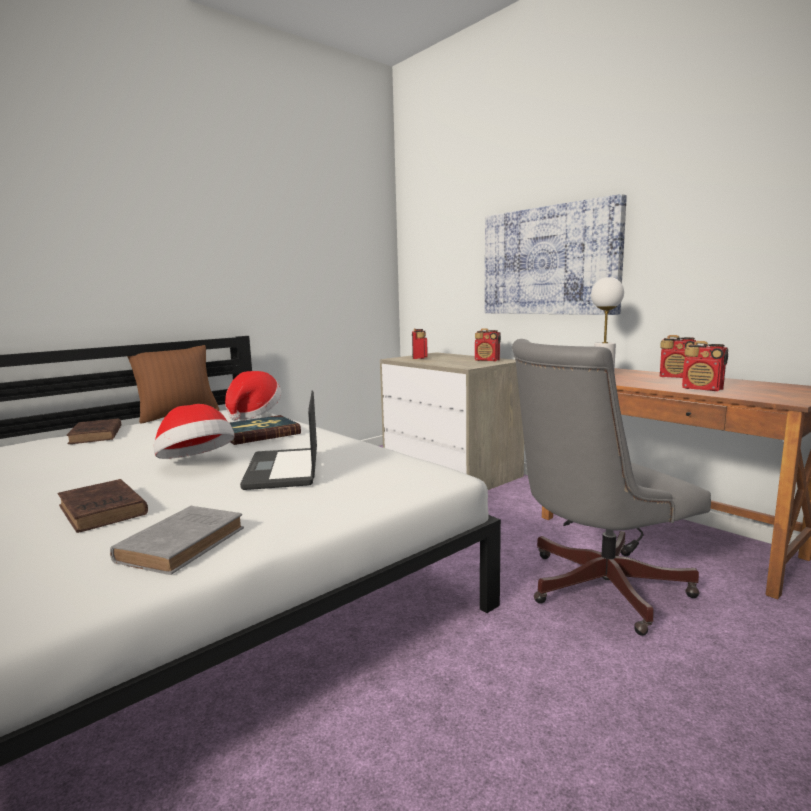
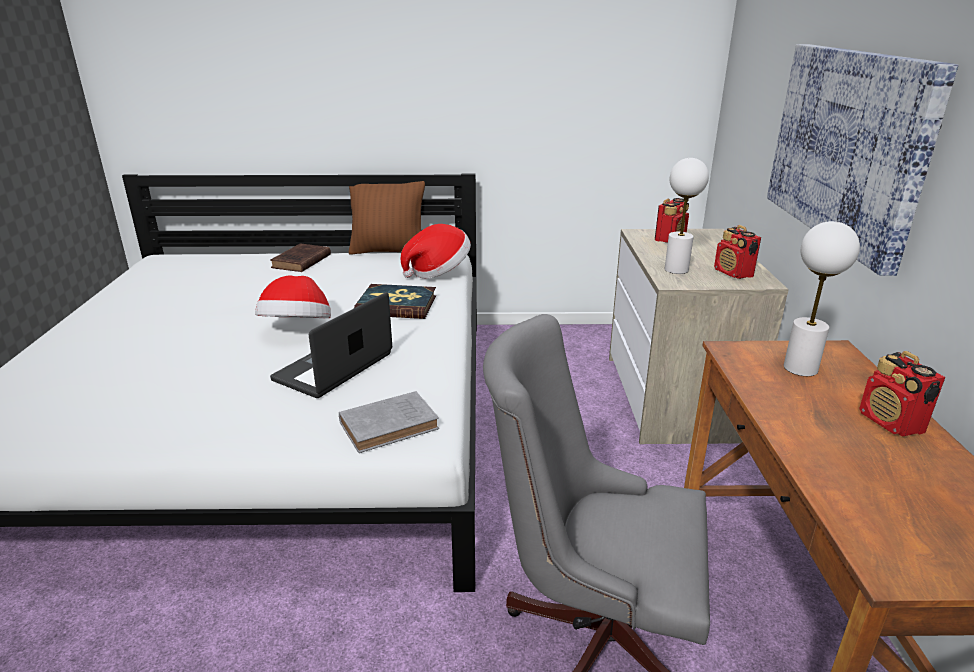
camera: 40 degrees right, 15 degrees up
brown book [58,479,148,533] -> none
grey book [110,506,244,575] -> grey book moved to [339,391,439,453]
radio [682,341,728,391] -> none
none -> white table lamp [665,158,709,274]

